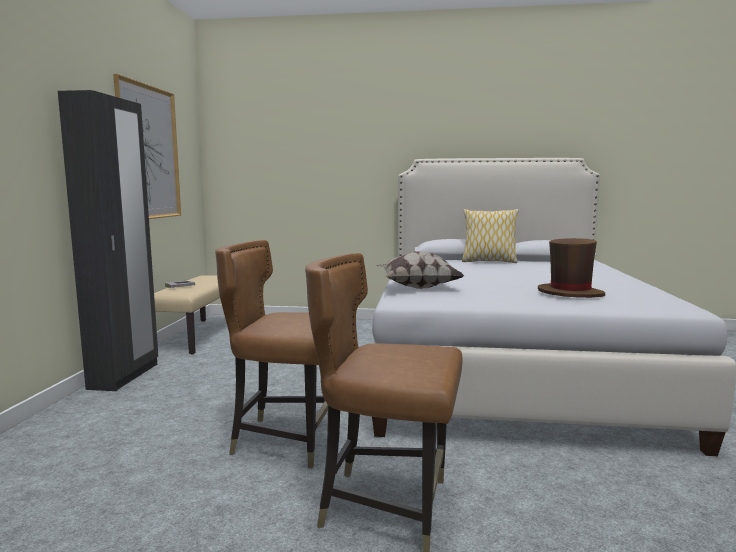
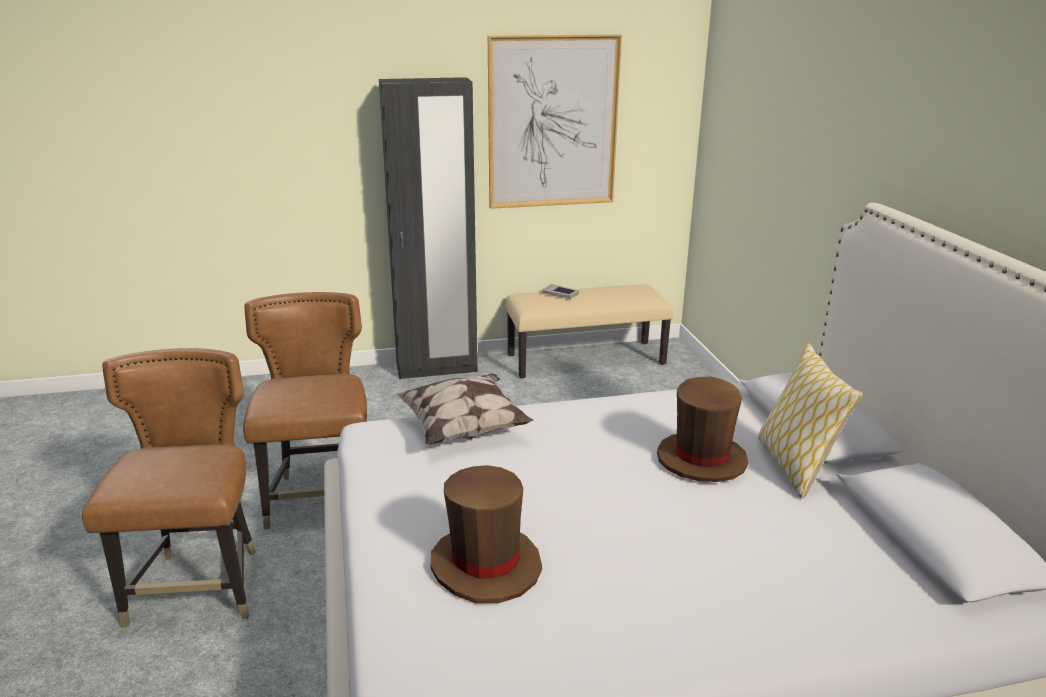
camera: 70 degrees right, 15 degrees up
none -> brown hat [657,377,748,482]

